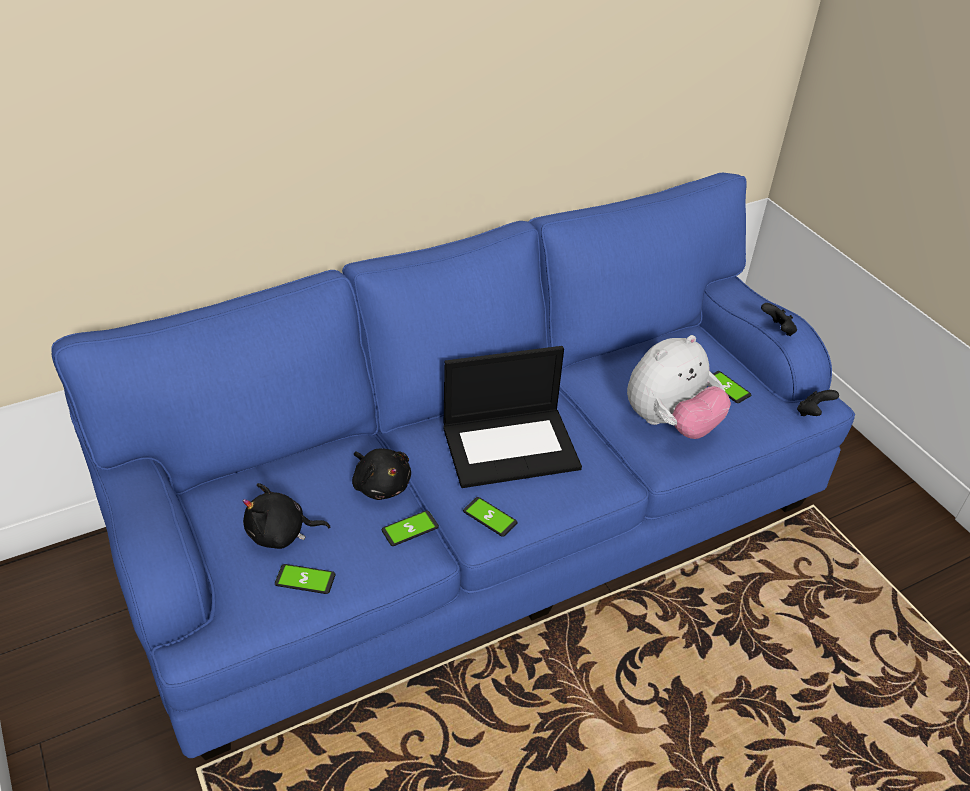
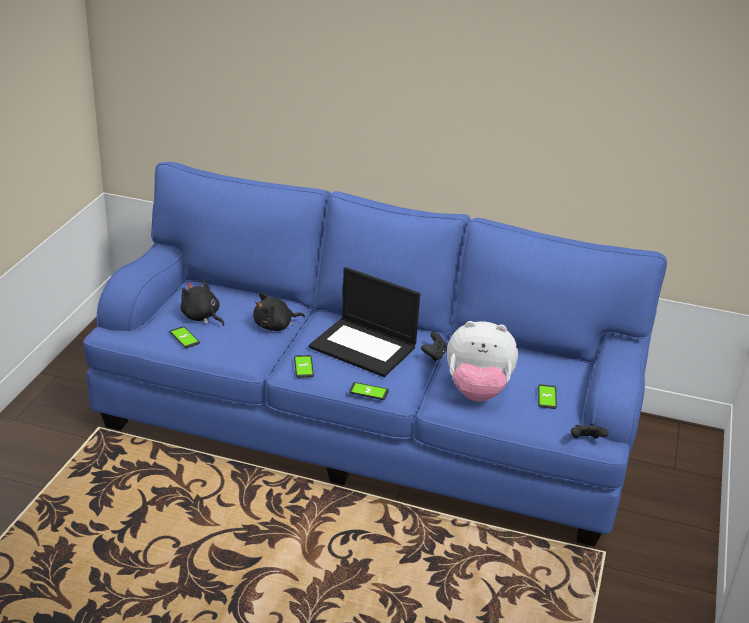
camera: 45 degrees right, 10 degrees down
black plush toy [352,448,411,500] -> black plush toy turned 60 degrees clockwise [253,292,305,331]
phone [382,510,439,546] -> phone moved to [349,382,389,400]
black game controller [761,303,797,336] -> black game controller moved to [421,332,447,362]

